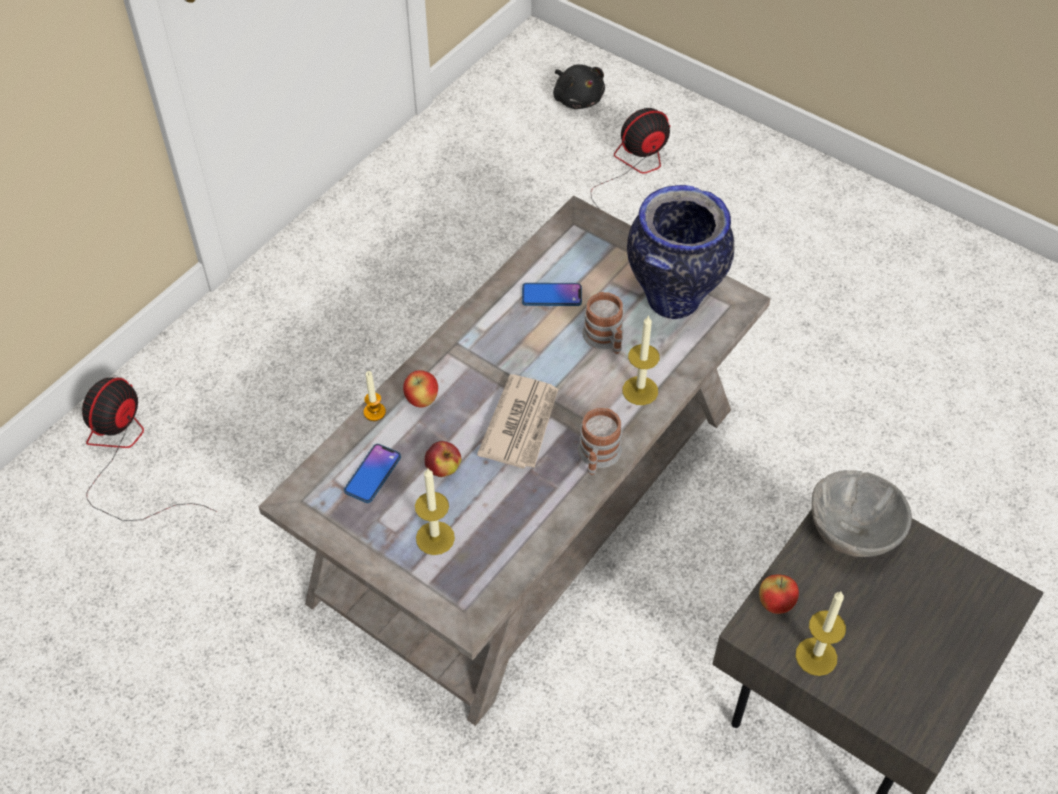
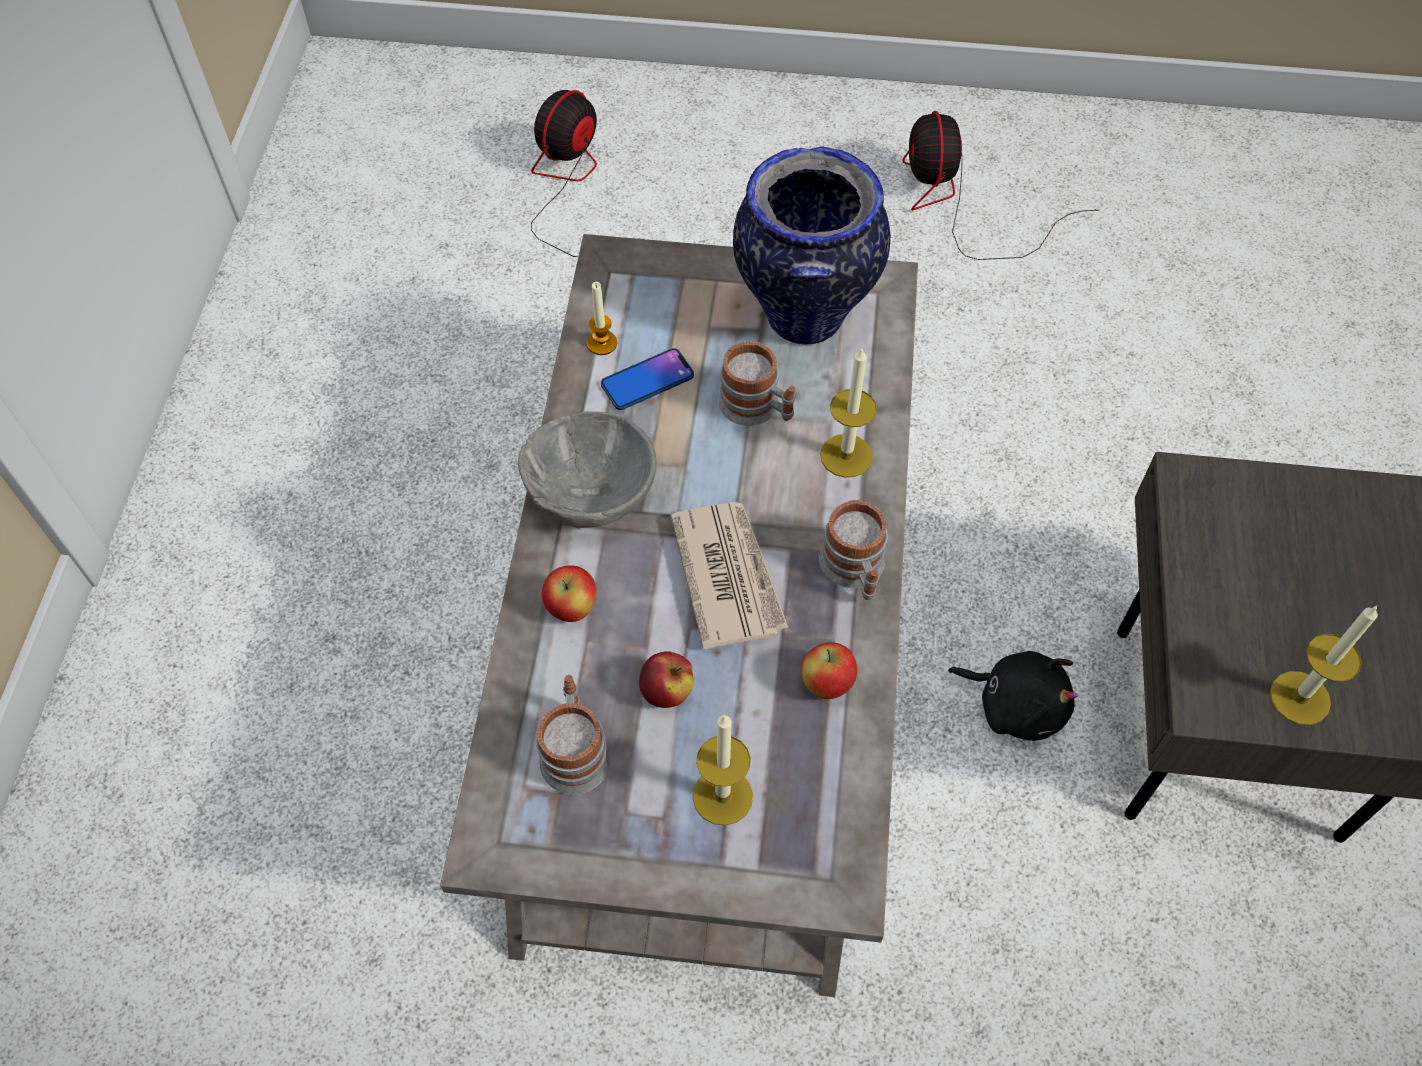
camera: 30 degrees left, 5 degrees up
fan [82,377,215,521] -> fan moved to [902,111,1100,260]
phone [344,444,401,503] -> mug [536,675,610,794]
candle [364,371,386,421] -> candle moved to [587,282,617,355]
black plush toy [553,64,605,109] -> black plush toy moved to [948,651,1078,741]
apple [759,574,799,614] -> apple moved to [801,642,857,699]
grey bowl [812,470,912,557] -> grey bowl moved to [518,411,657,529]

